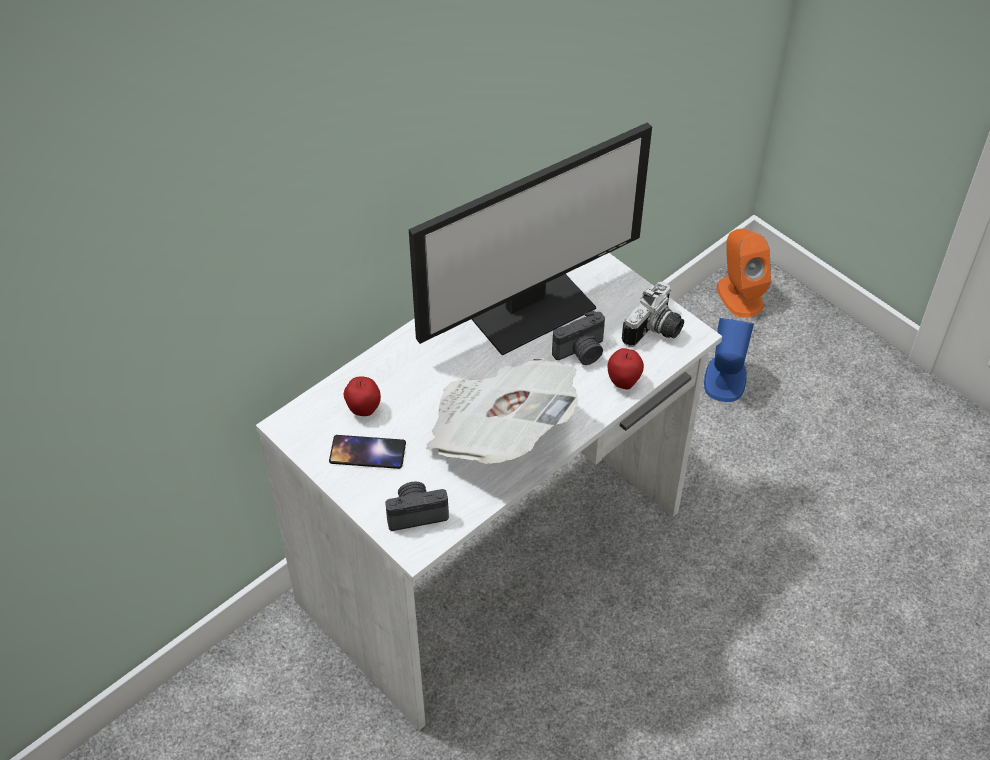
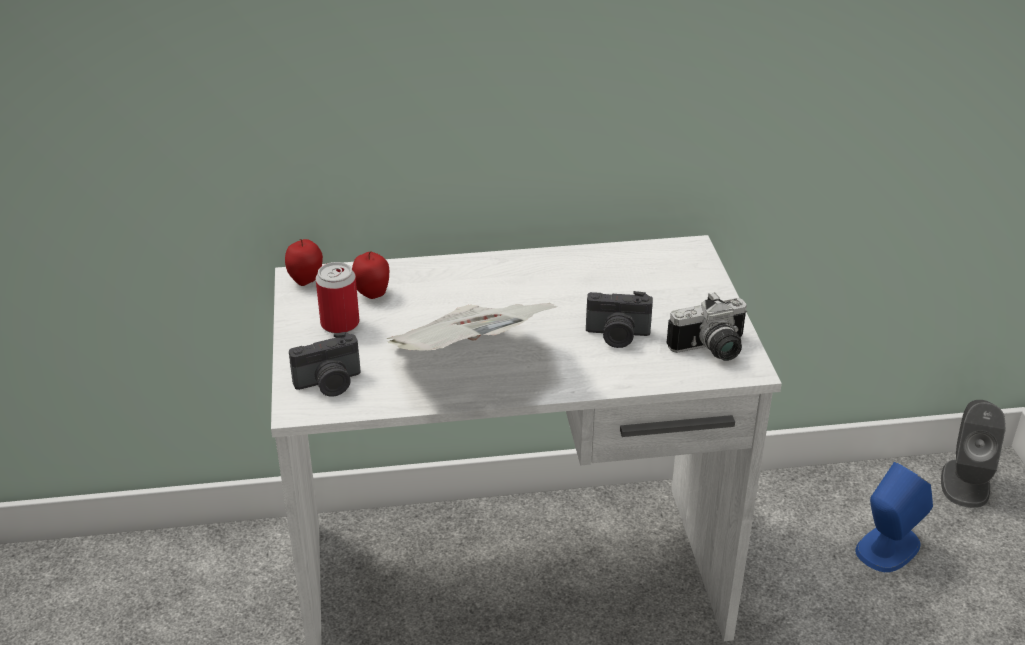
camera: 35 degrees right, 15 degrees down
phone [329,435,406,469] -> can [315,262,360,334]
camera [385,481,449,531] -> camera turned 135 degrees clockwise [289,332,360,397]
monitor [409,122,652,355] -> none
apple [608,348,644,390] -> apple moved to [285,239,323,286]
orange speaker [717,229,771,317] -> grey speaker [941,400,1006,508]

